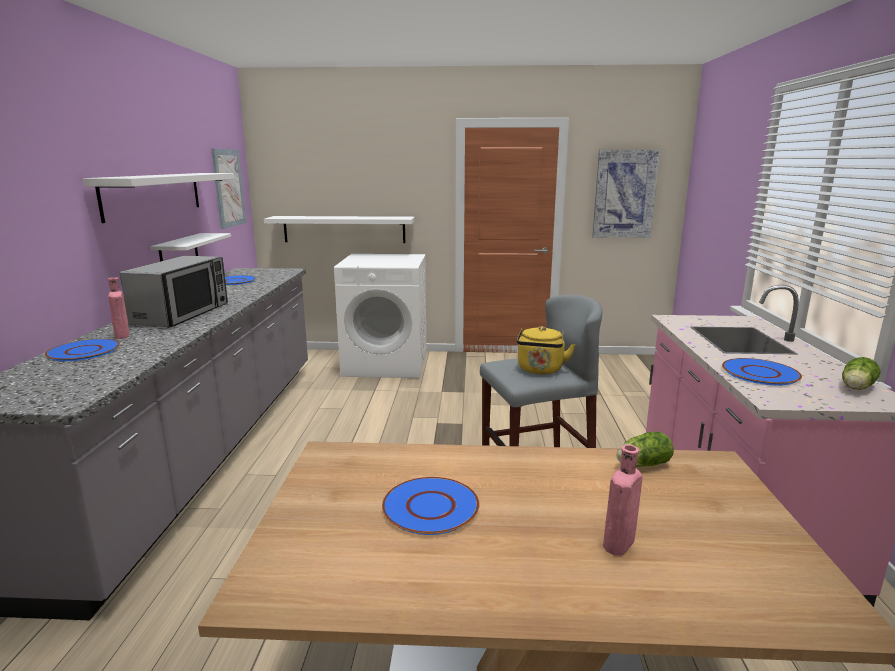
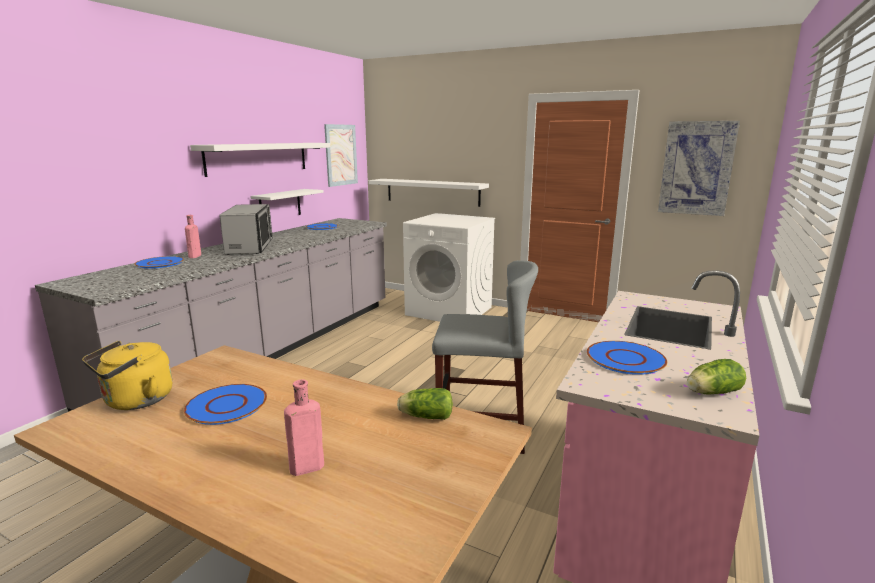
camera: 25 degrees right, 0 degrees up
microwave [120,256,228,328] -> microwave turned 45 degrees counterclockwise [219,204,273,255]
yellow kettle [517,326,576,374] -> yellow kettle moved to [82,340,173,410]

